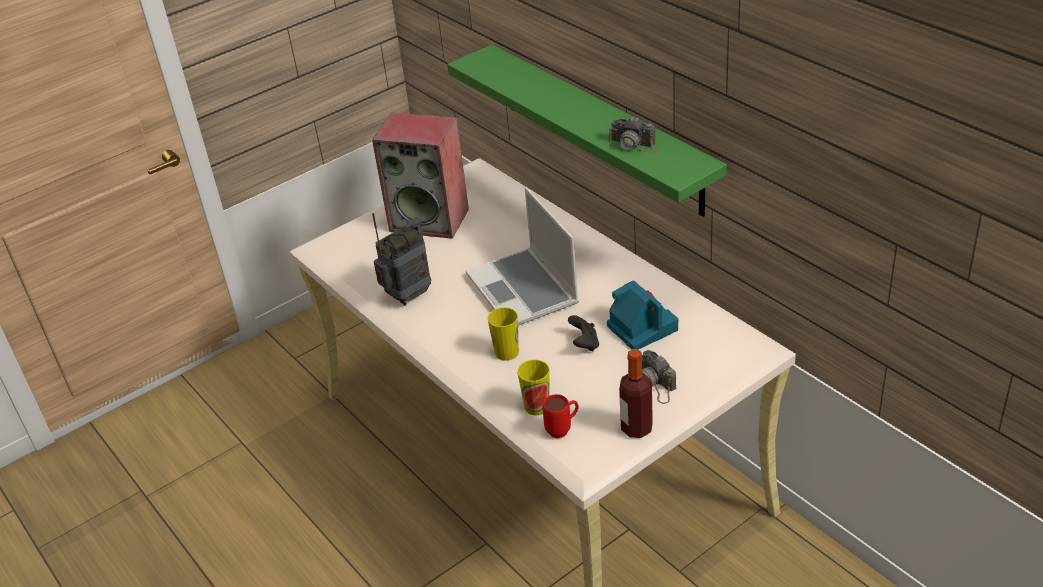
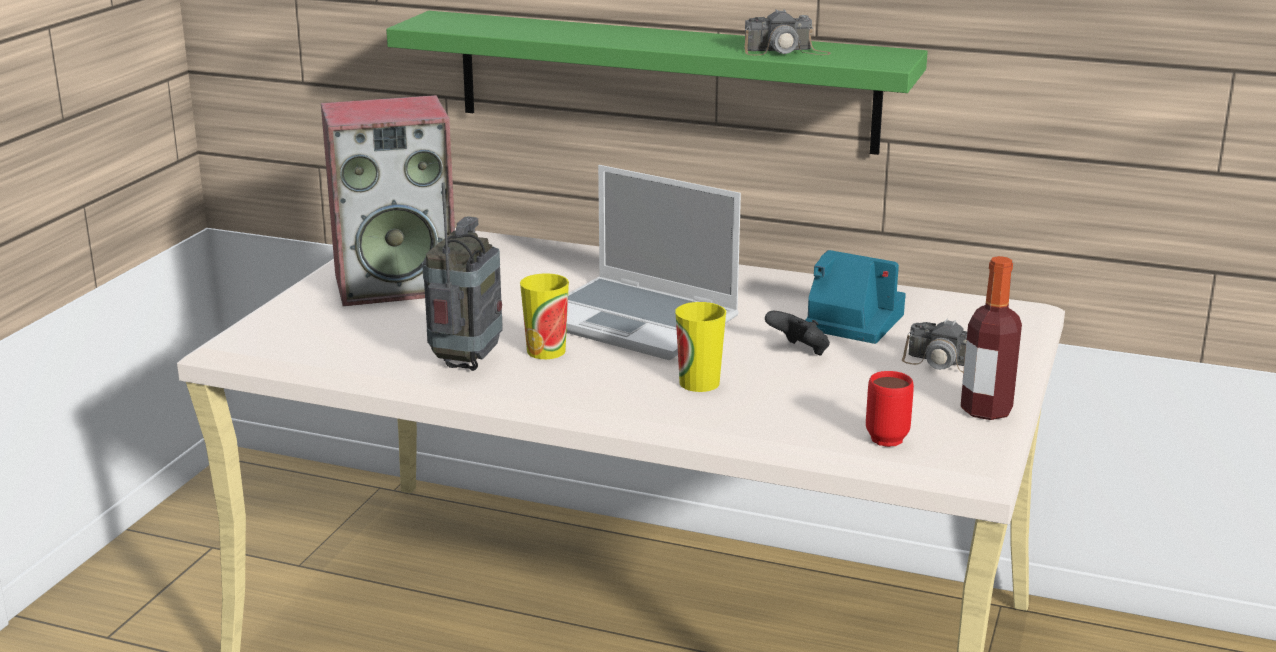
camera: 35 degrees left, 15 degrees down
cup [517,360,550,415] -> cup moved to [520,273,569,359]

